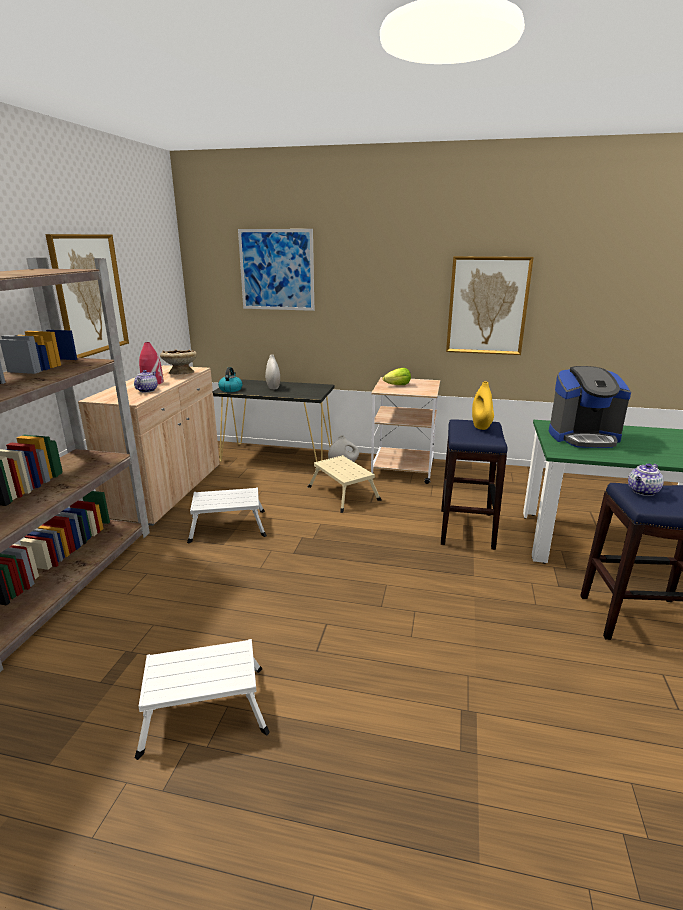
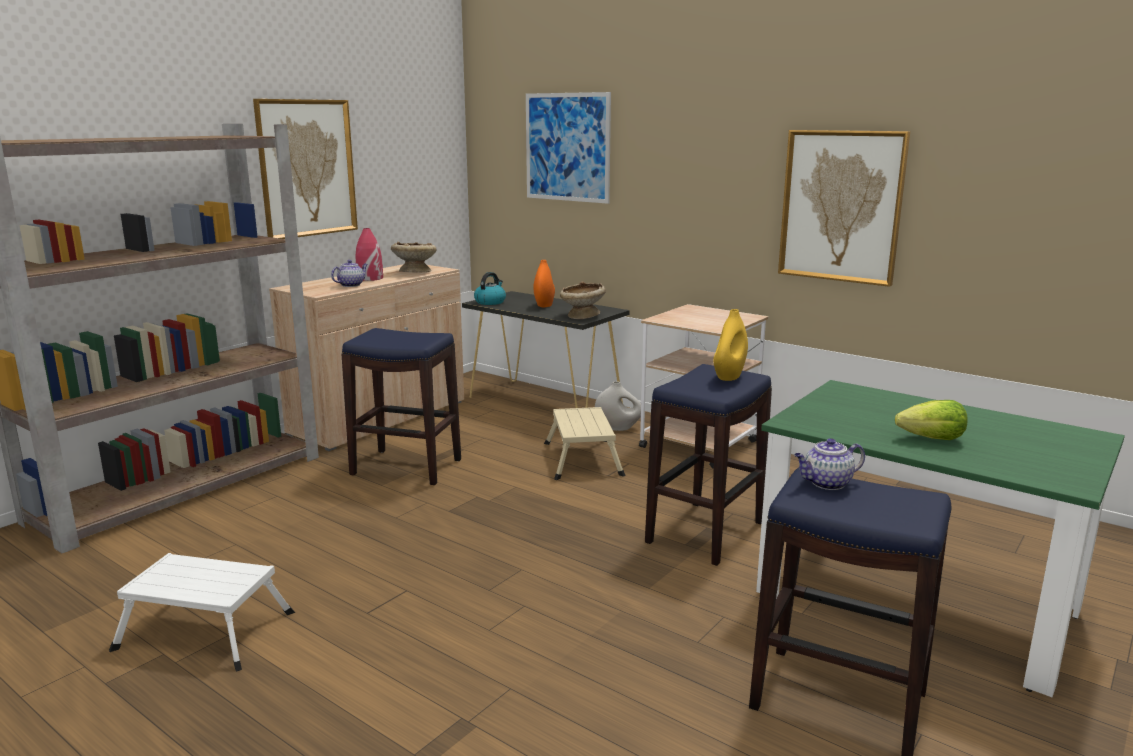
camera: 25 degrees right, 5 degrees down
white step ladder [187,487,267,544] -> stool [342,328,461,485]
white vase [265,355,280,389] -> orange vase [533,260,555,307]
lettuce [383,368,411,385] -> lettuce moved to [895,400,968,440]
coffee machine [549,366,631,448] -> none
none -> beige bowl [560,281,606,319]

